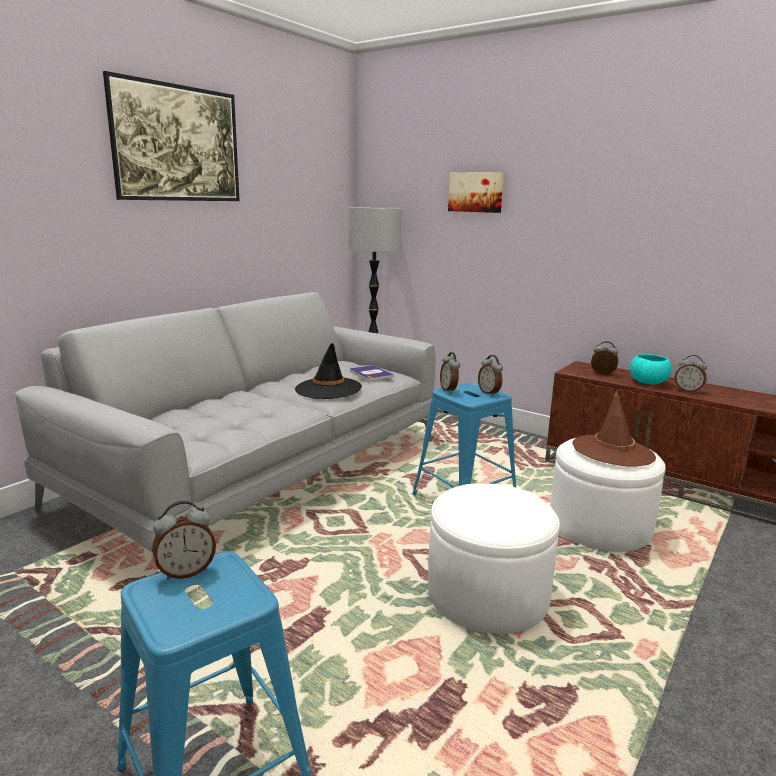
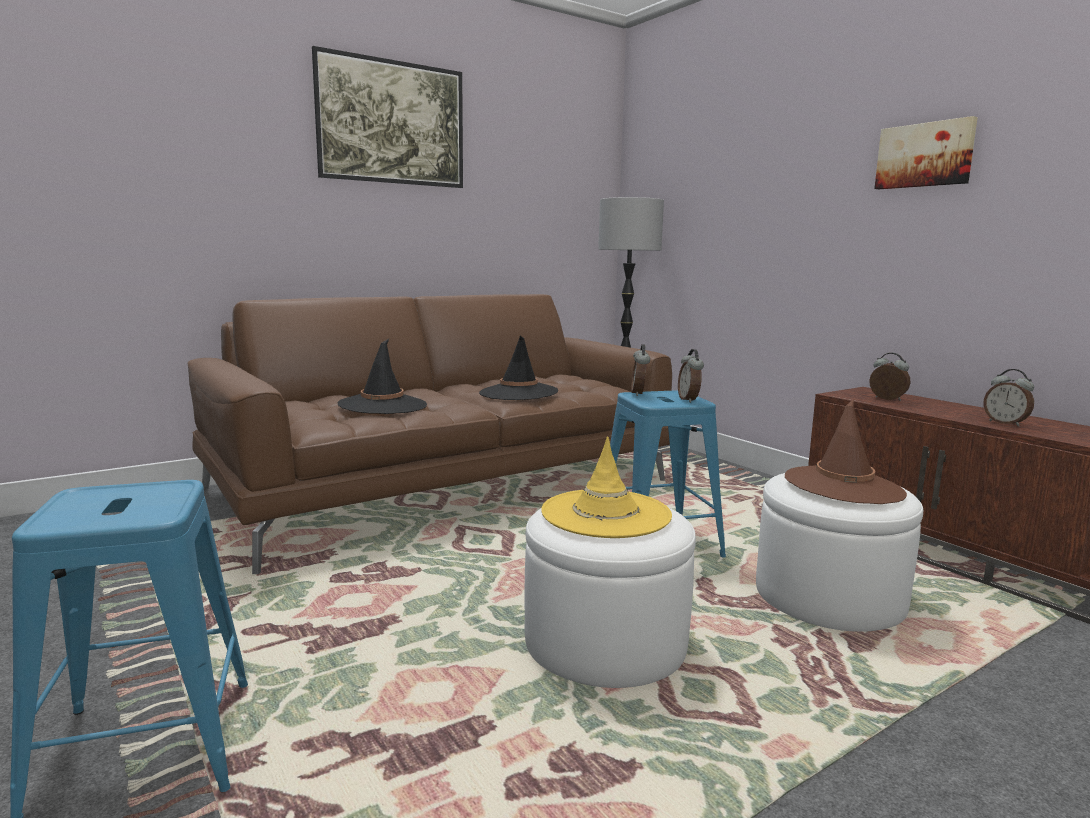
camera: 20 degrees right, 5 degrees down
grey sofa [15,292,436,553] -> brown sofa [188,294,672,574]
alarm clock [152,501,216,580] -> none
book [350,365,394,381] -> none
picture [448,172,504,213] -> picture moved to [874,116,978,189]
turquoise bowl [630,354,672,384] -> none
none -> black hat [338,338,427,414]
none -> yellow hat [541,436,672,538]

